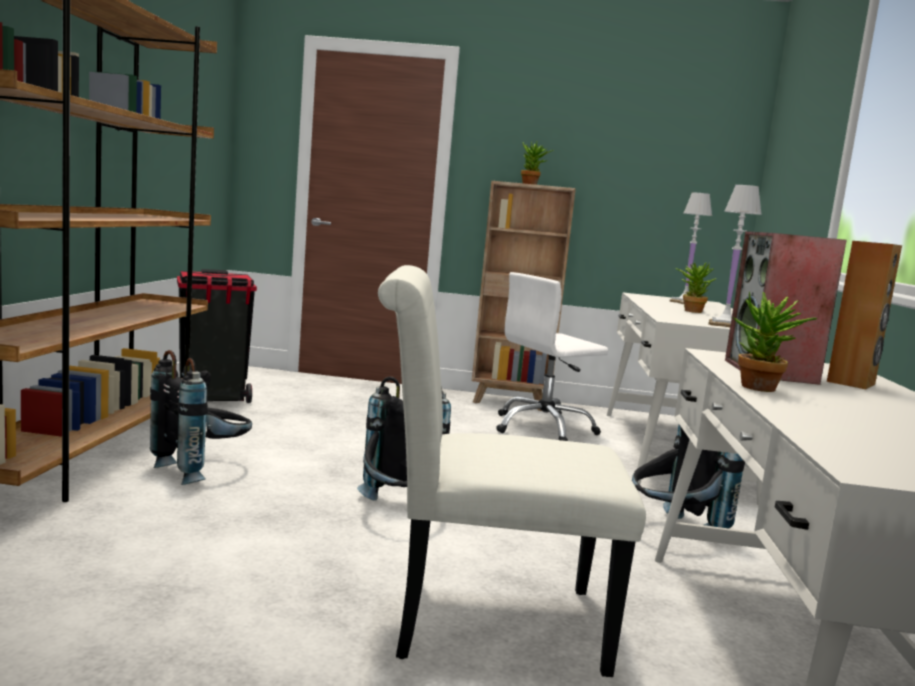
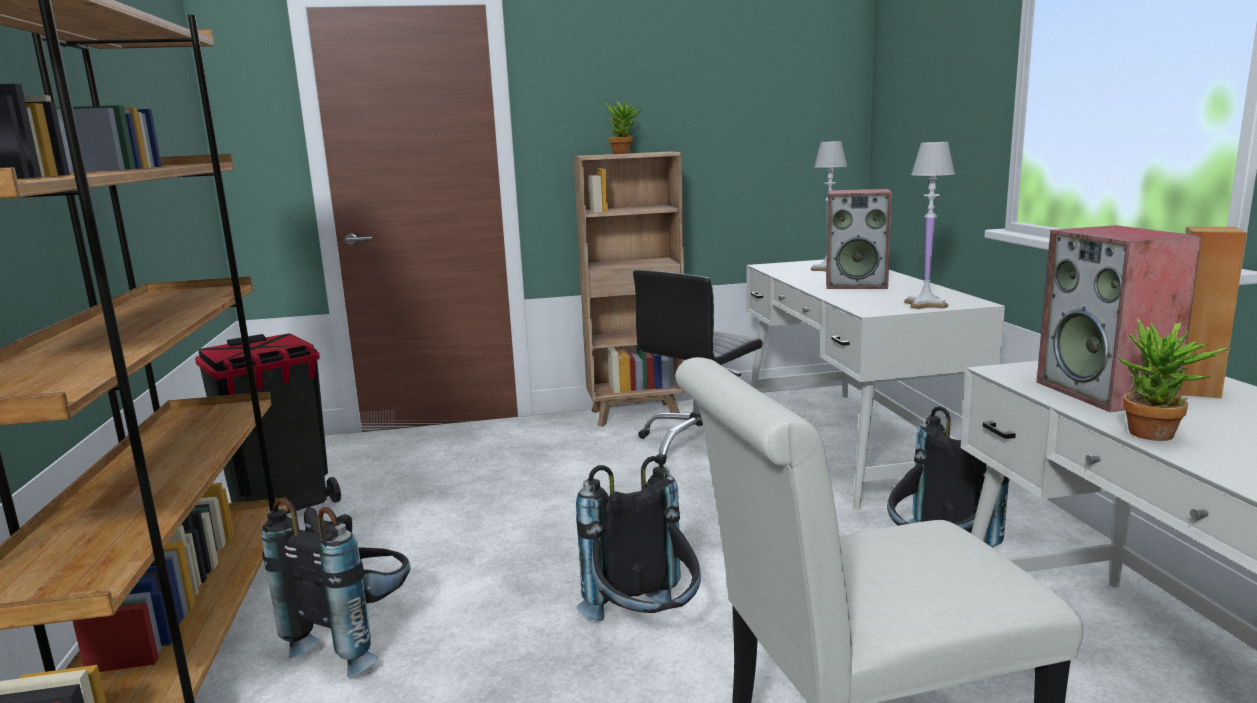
camera: 15 degrees left, 5 degrees up
white office chair [496,272,608,441] -> black office chair [633,270,763,465]
potted plant [676,262,717,313] -> speaker [826,189,892,289]

